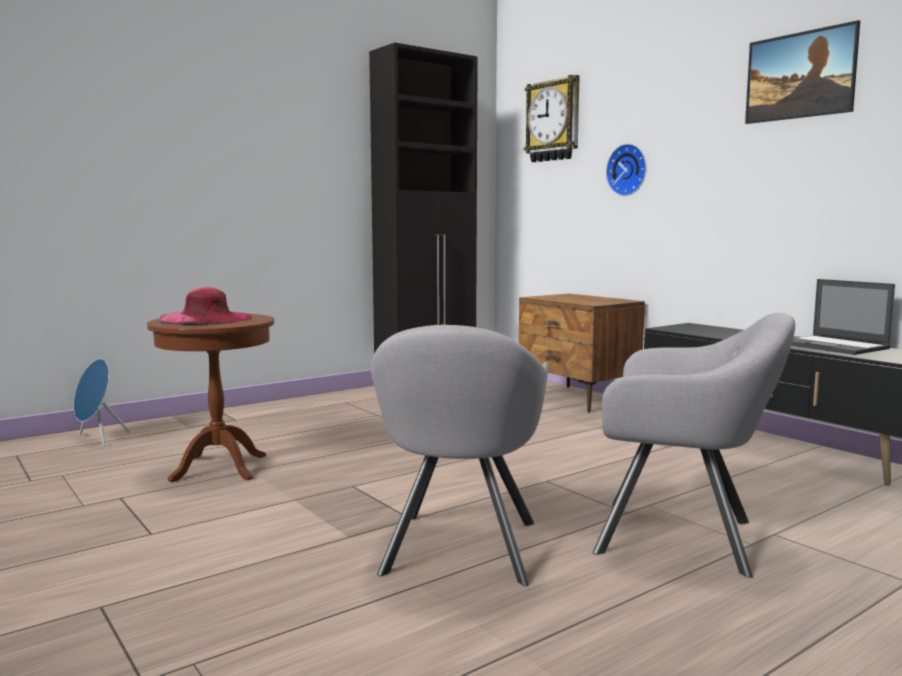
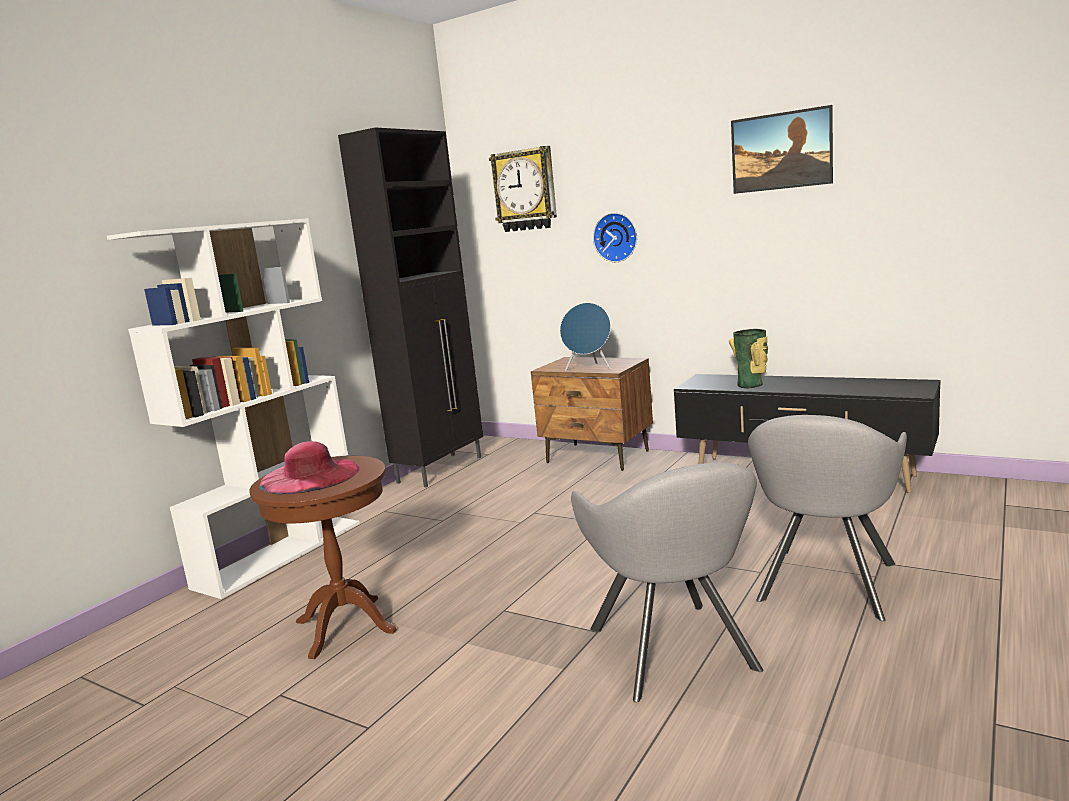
camera: 20 degrees left, 5 degrees up
blue speaker [74,359,130,446] -> blue speaker moved to [560,303,611,371]
grey armchair [592,313,795,578] -> grey armchair turned 120 degrees clockwise [748,415,907,621]
laptop [791,279,895,355] -> none
none -> white bookcase [107,218,360,599]
none -> vase [729,329,768,388]

